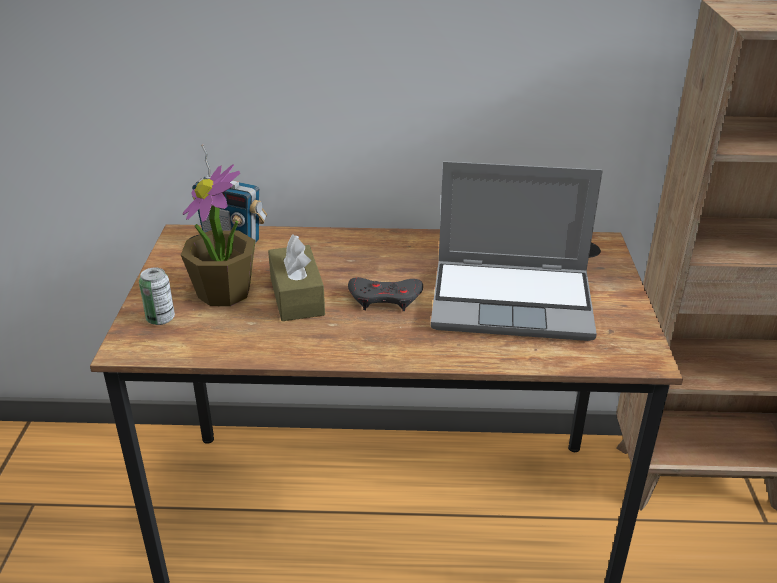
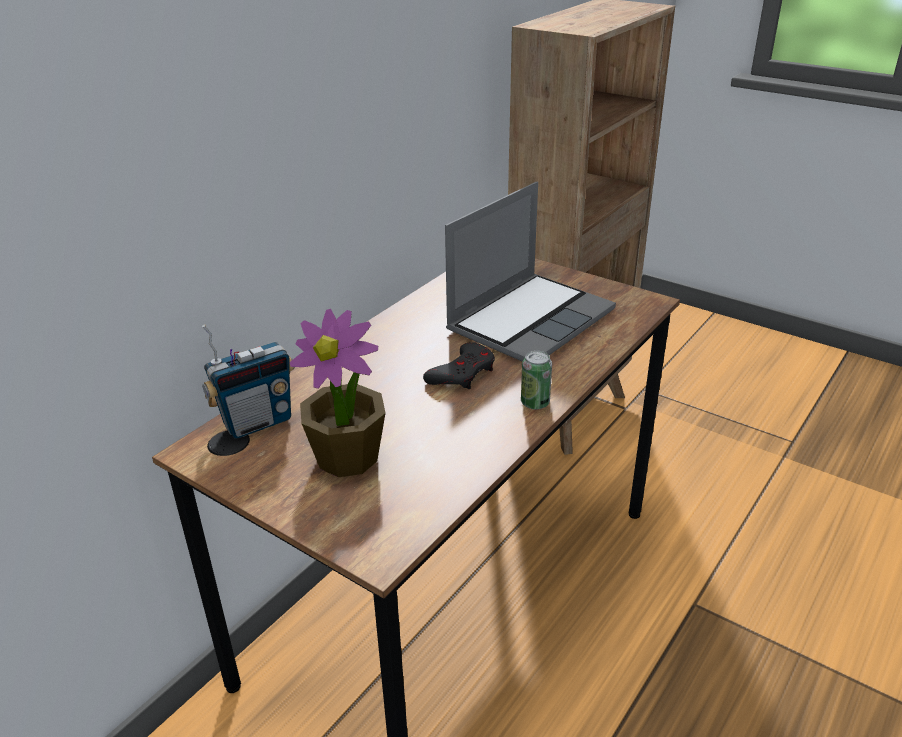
camera: 55 degrees left, 0 degrees up
can [139,268,175,325] -> can moved to [521,350,552,410]
brown tissue box [268,234,325,321] -> none

